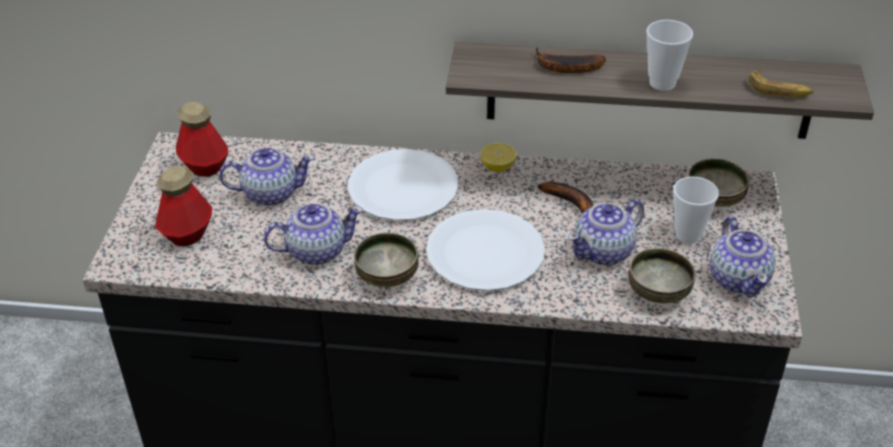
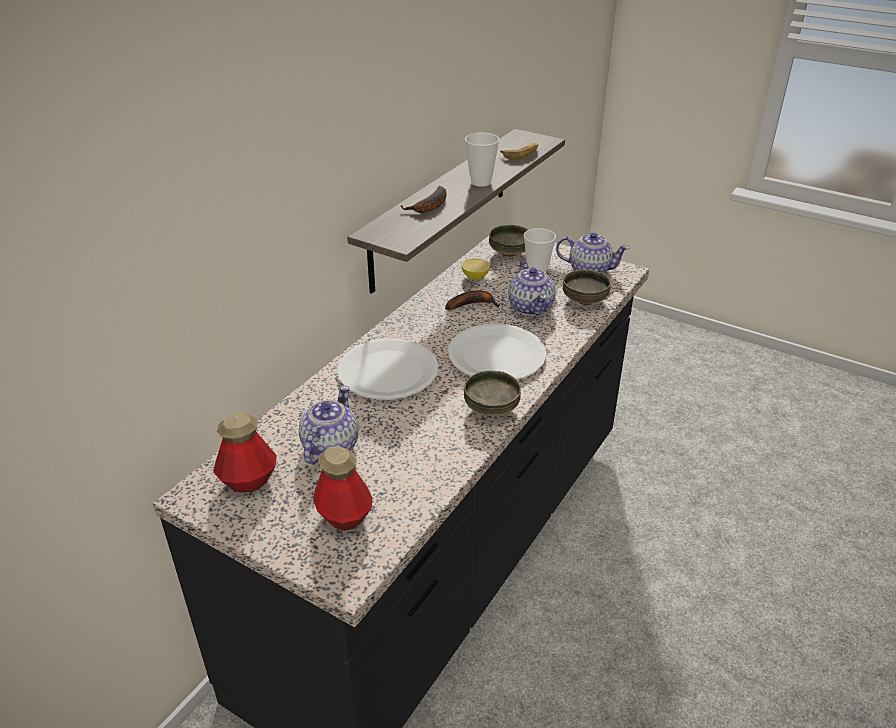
camera: 65 degrees left, 5 degrees down
teapot [263,203,363,265] -> none
lemon [480,143,517,172] -> lemon moved to [461,258,490,280]

